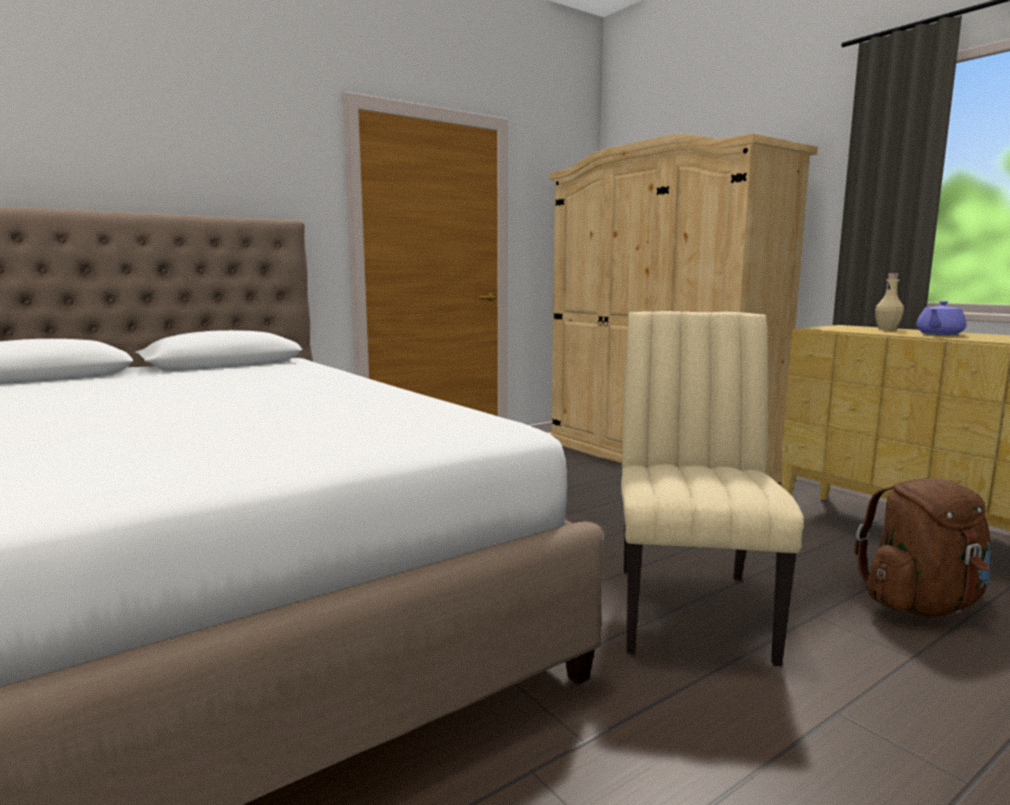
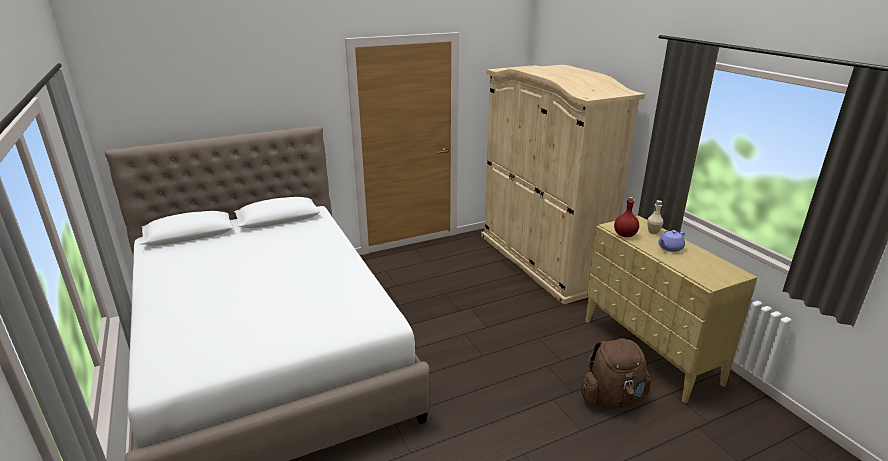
camera: 10 degrees right, 15 degrees up
beige chair [621,311,804,666] -> none
none -> red bottle [614,197,639,237]

